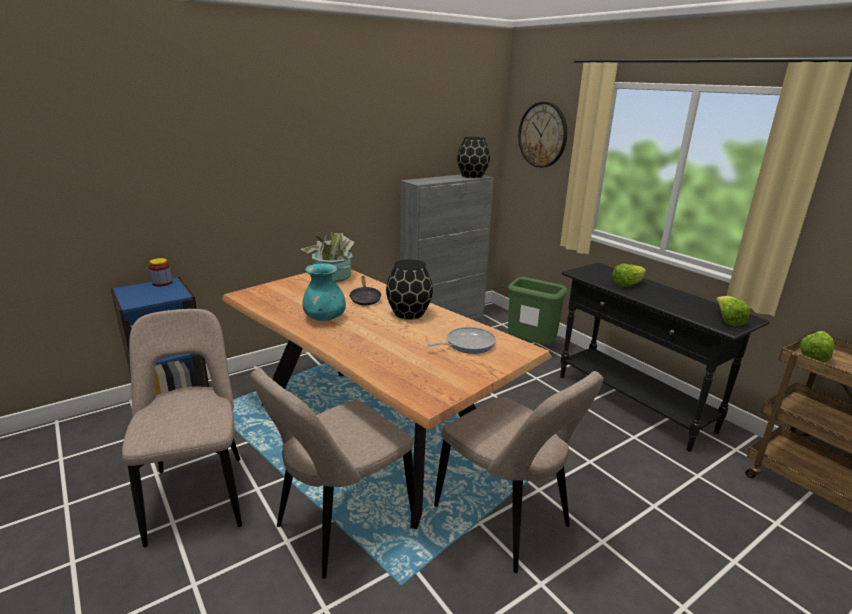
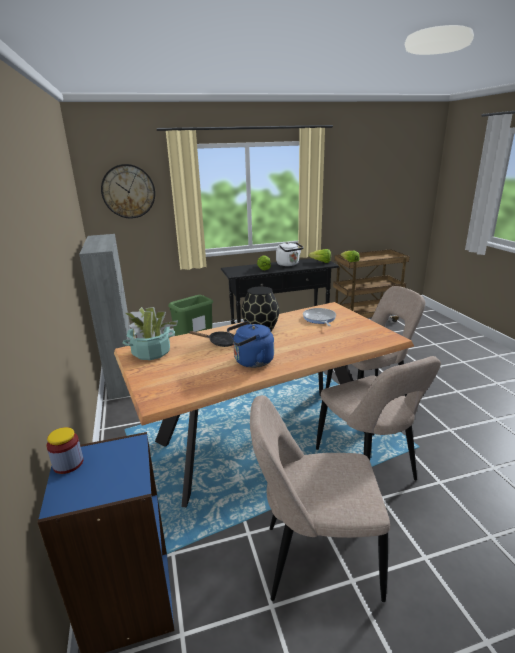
camera: 70 degrees left, 0 degrees up
turquoise vase [302,263,346,321] -> blue kettle [227,321,274,368]
black vase [457,137,490,178] -> none
none -> white kettle [276,242,304,266]

